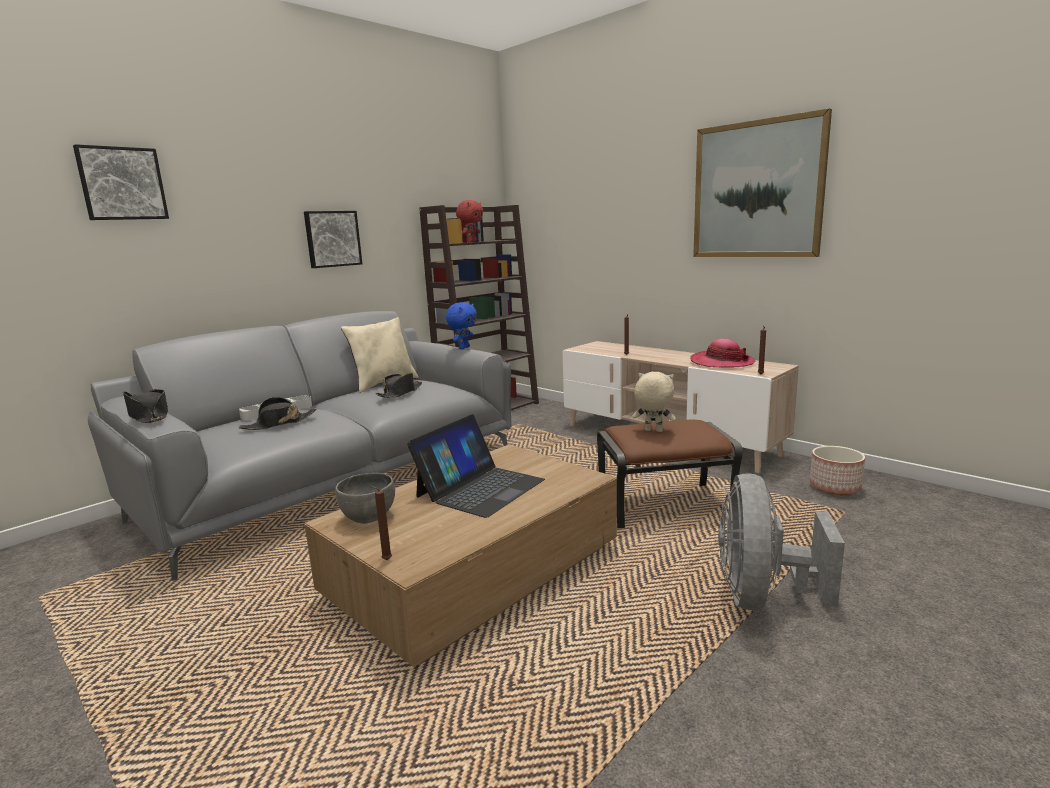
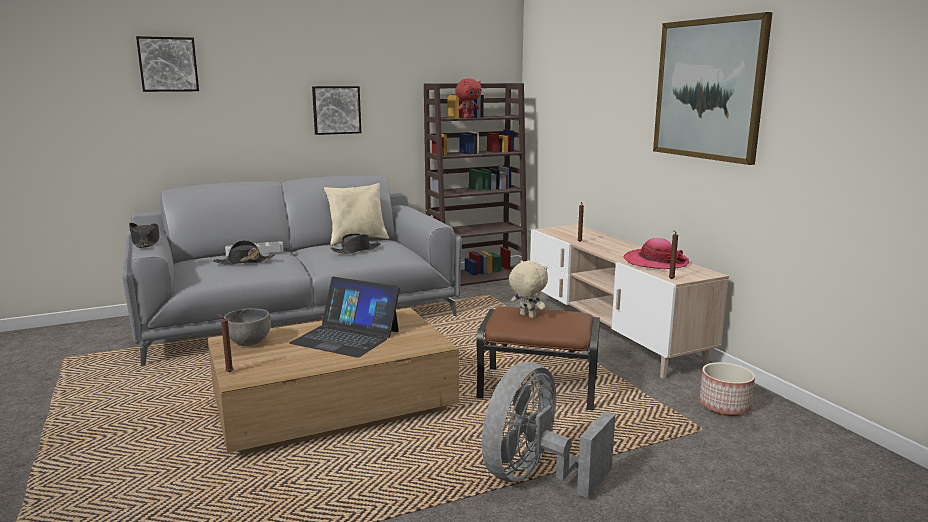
camera: 20 degrees right, 0 degrees up
laptop [407,414,545,518] -> laptop turned 60 degrees clockwise [289,277,400,358]
blue plush toy [446,302,477,349] -> none

